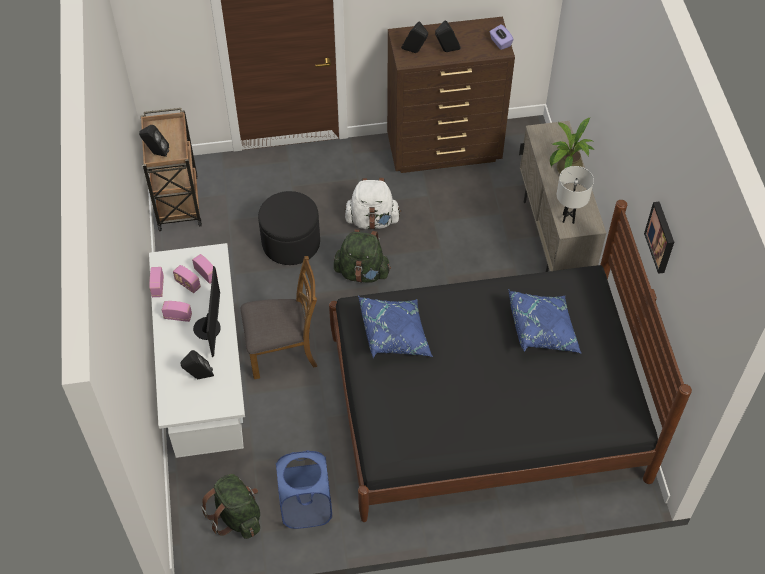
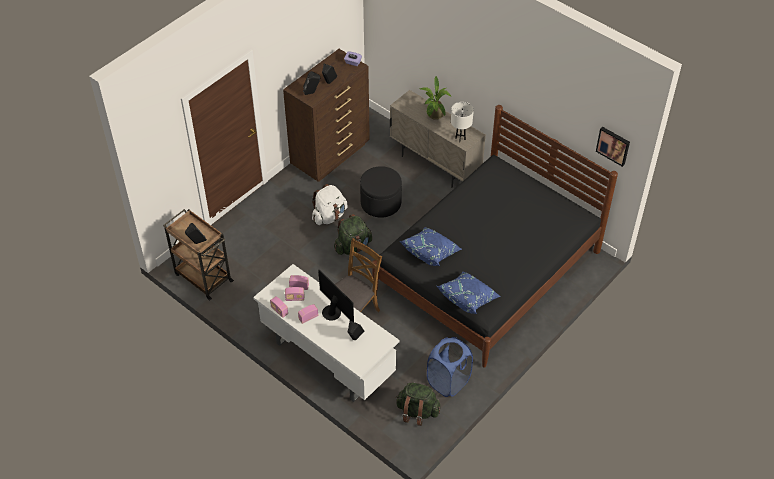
camera: 40 degrees left, 5 degrees down
black ottoman [258,191,320,265] -> black ottoman moved to [360,166,402,218]
blue pillow [508,289,582,354] -> blue pillow moved to [437,271,501,314]
picture [644,202,674,274] -> picture moved to [596,127,630,167]

